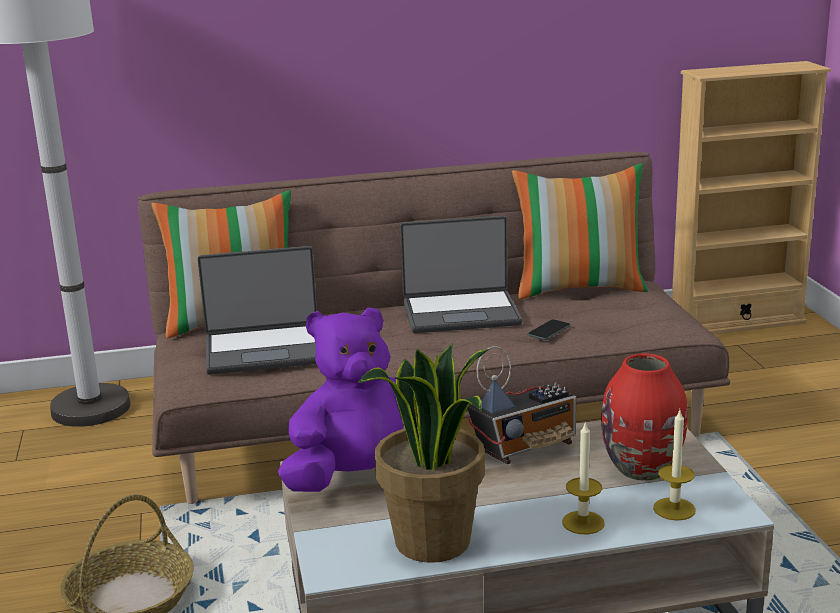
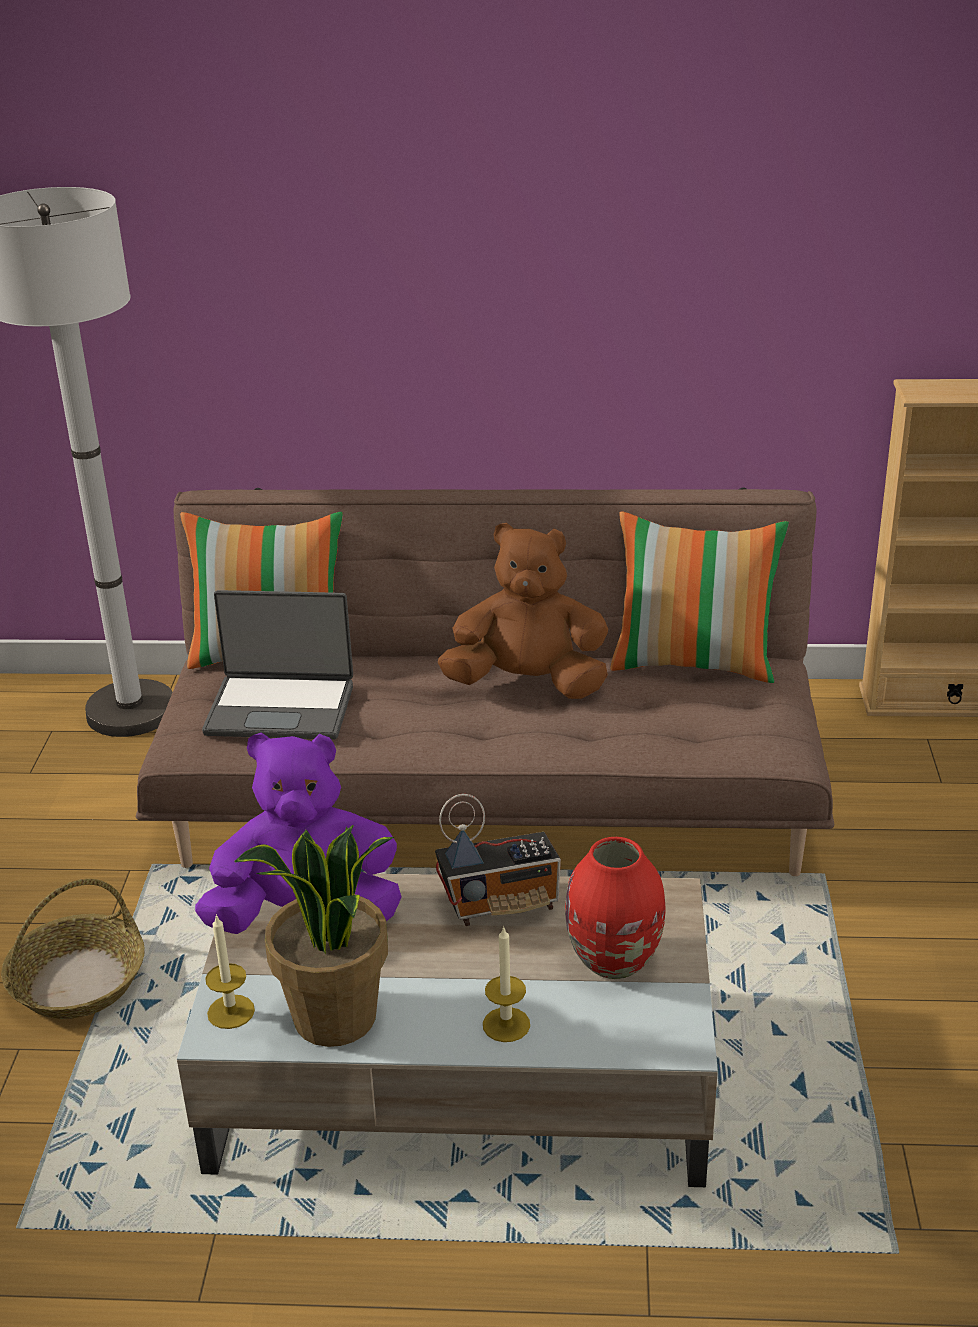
camera: 15 degrees right, 10 degrees up
laptop [400,216,522,333] -> brown plush toy [438,522,608,699]
phone [528,319,570,340] -> none
candle [653,410,696,521] -> candle moved to [205,914,255,1029]

